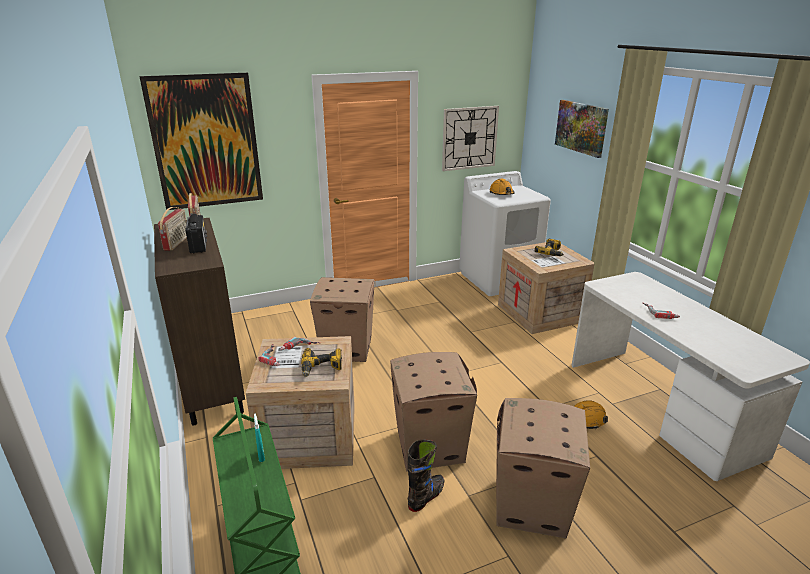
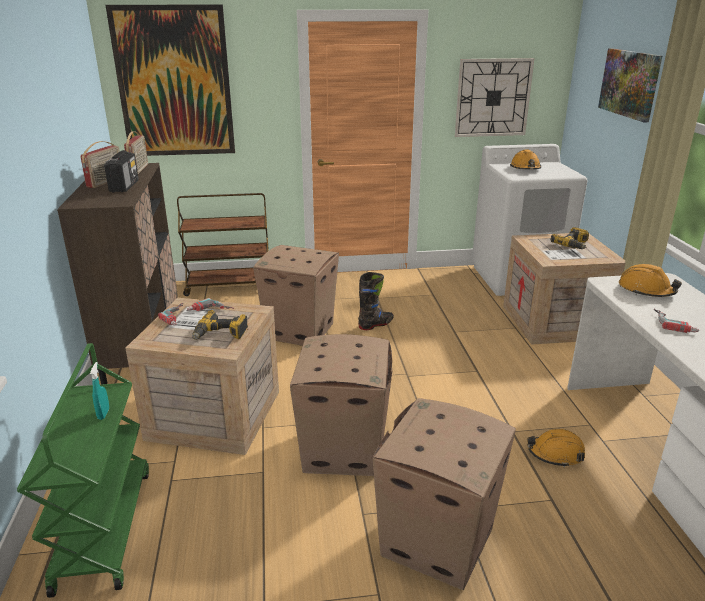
camera: 15 degrees right, 0 degrees up
black boot [408,440,444,512] -> black boot moved to [358,272,394,330]
none -> brown cart [177,193,269,296]
none -> orange hard hat [619,264,682,297]

